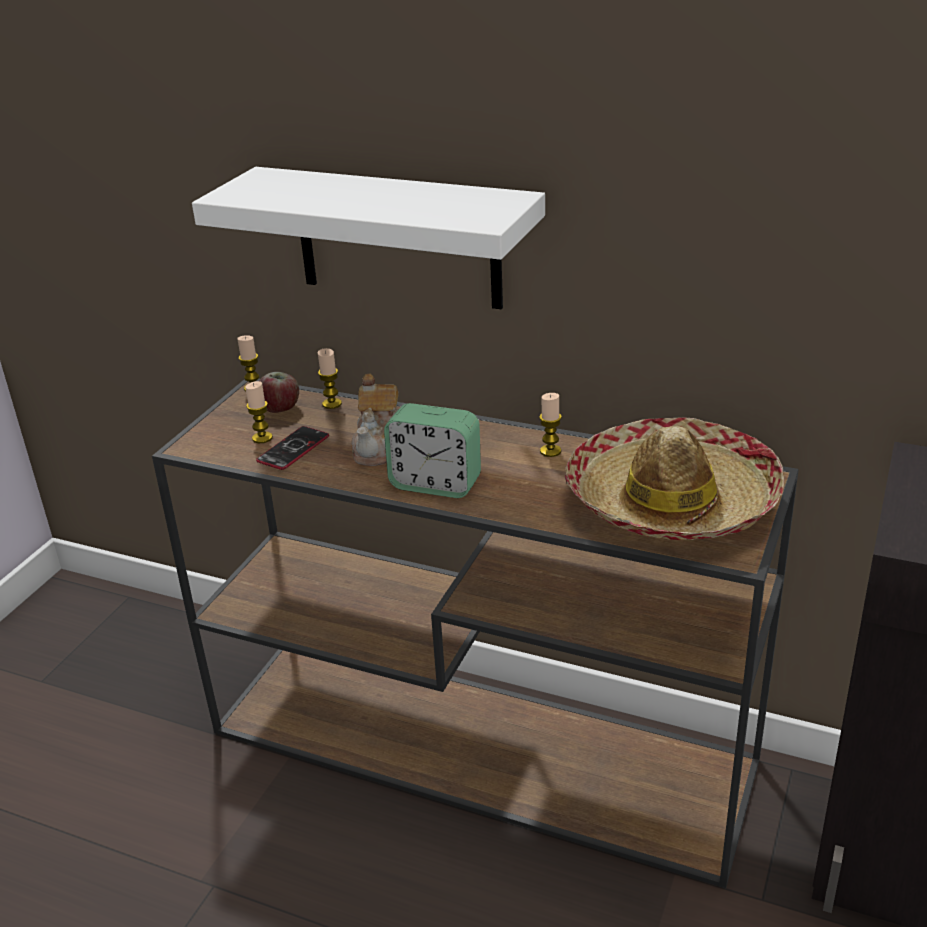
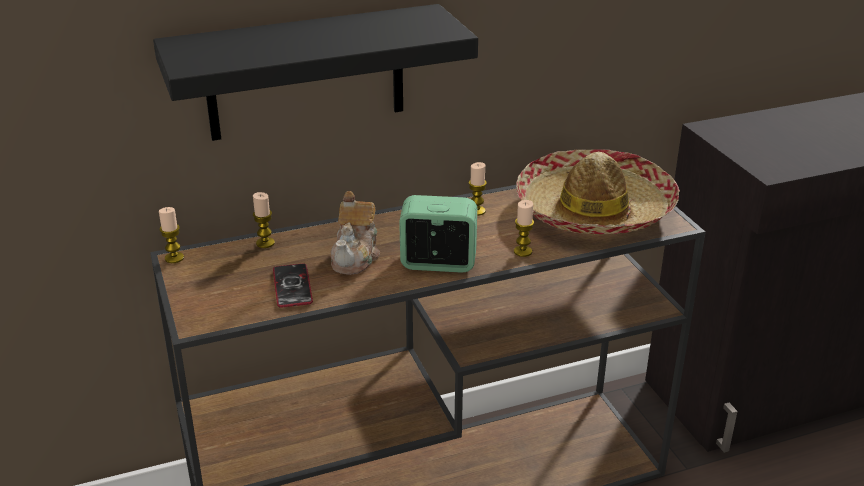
camera: 45 degrees left, 0 degrees up
white shelf [192,167,545,310] -> black shelf [153,4,478,141]
candle [245,381,273,443] -> candle moved to [514,200,534,257]
apple [259,372,299,413] -> none
teapot [351,373,399,466] -> teapot turned 45 degrees clockwise [330,191,380,275]
alarm clock [384,403,481,498] -> alarm clock turned 150 degrees counterclockwise [399,195,477,273]

